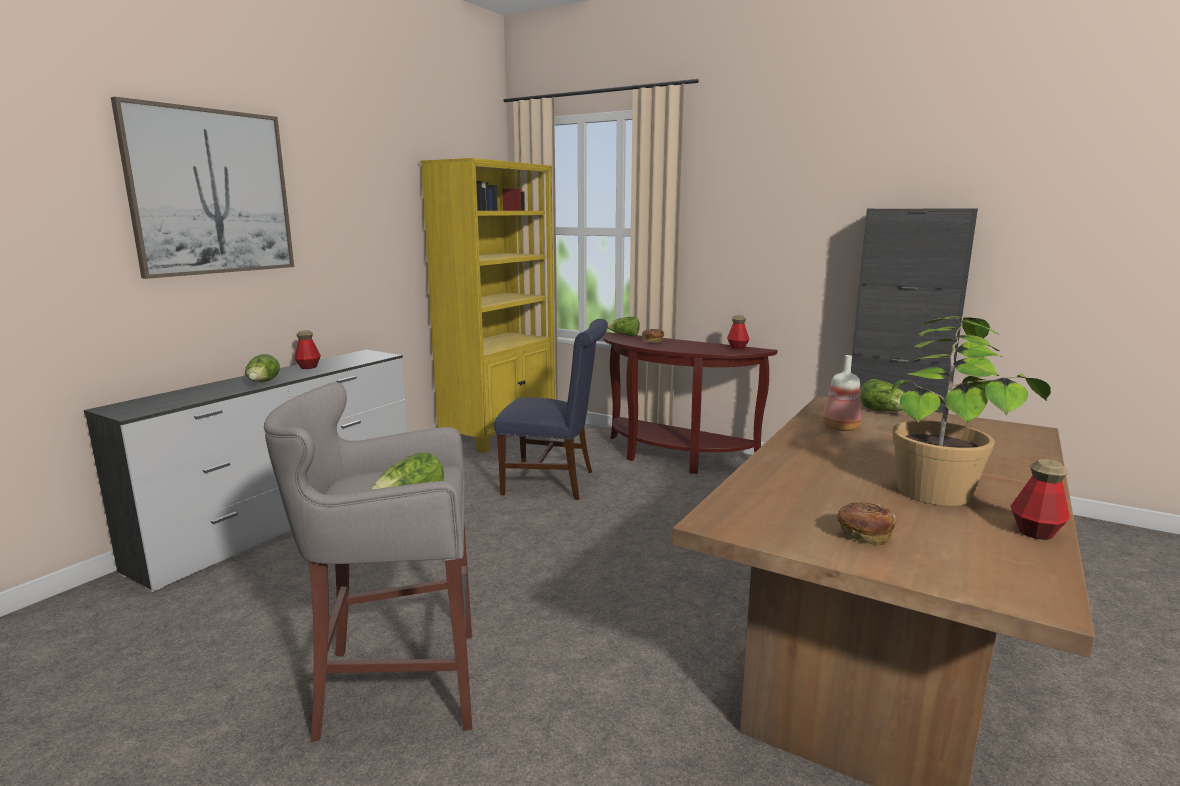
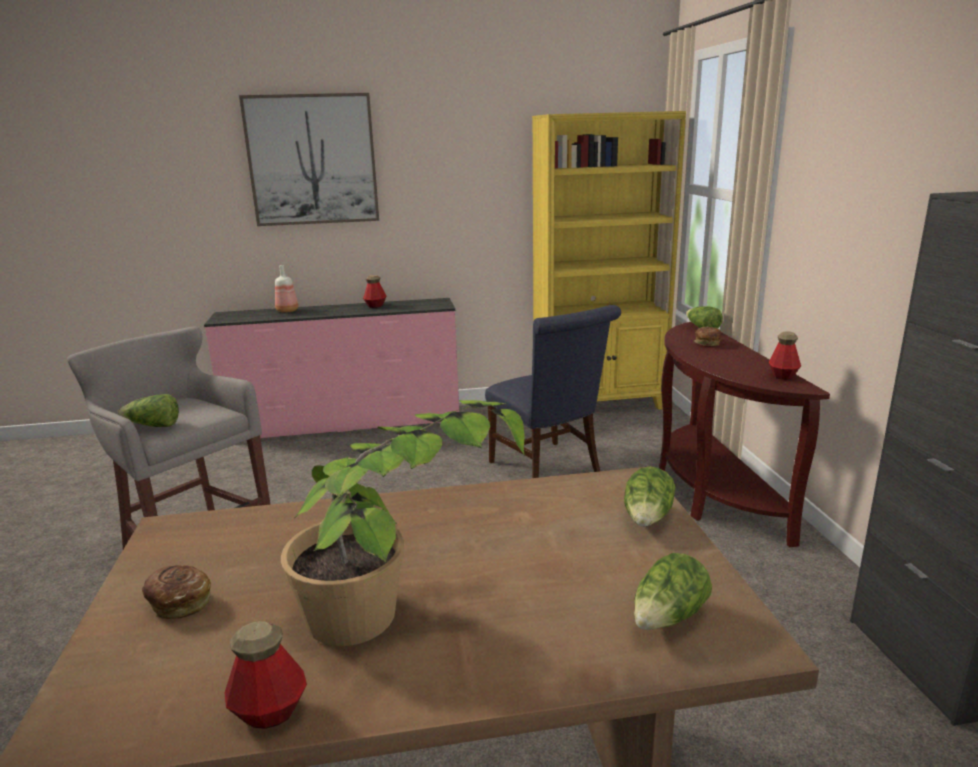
camera: 50 degrees right, 5 degrees up
white dresser [84,350,408,592] -> pink dresser [204,298,459,438]
lettuce [245,354,280,382] -> lettuce moved to [634,553,712,630]
bottle [822,355,861,431] -> bottle moved to [275,265,298,313]

